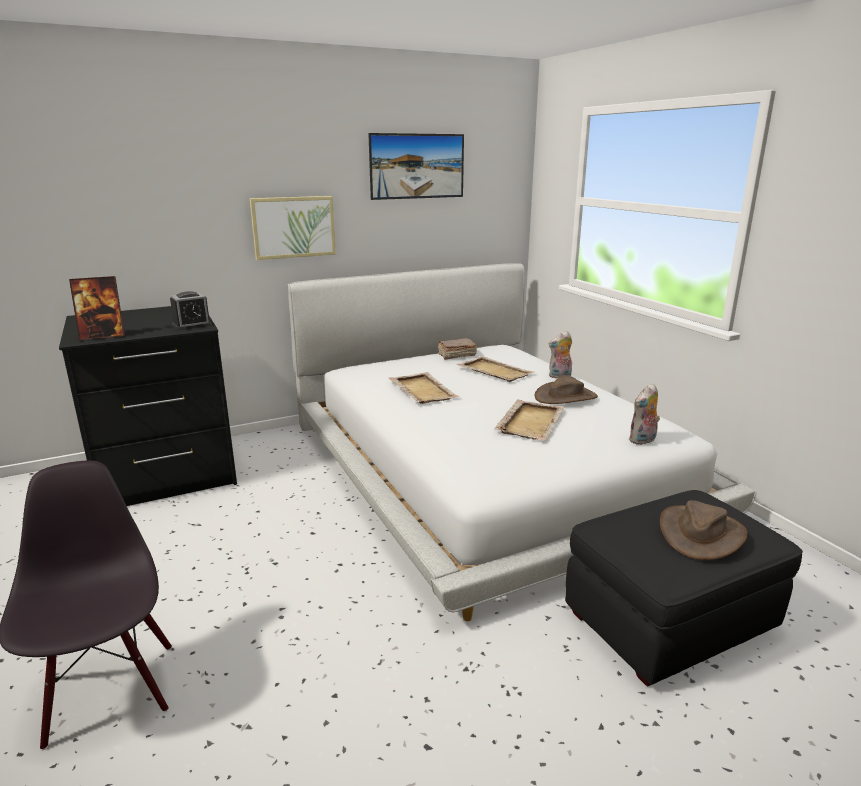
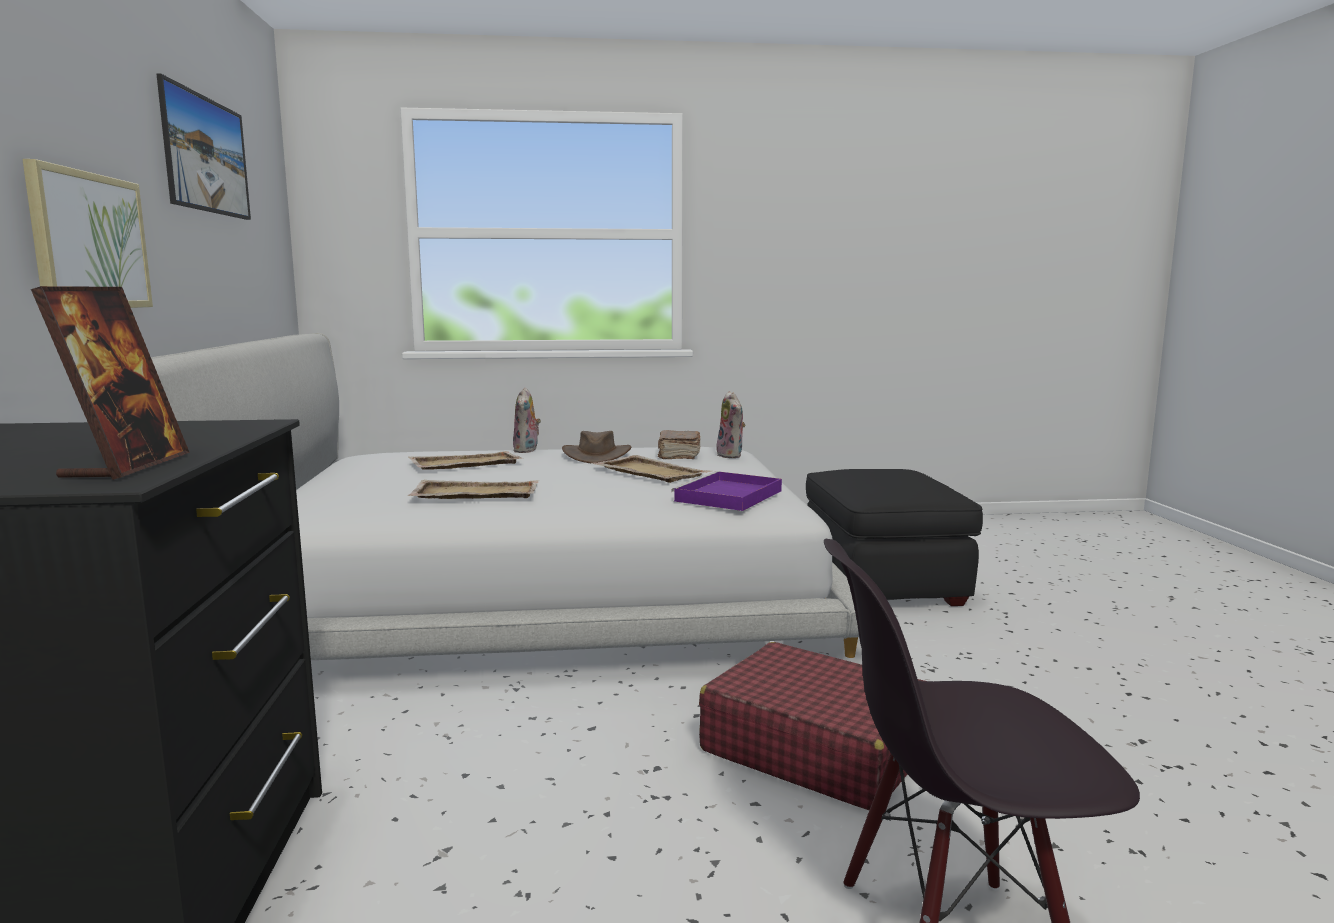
camera: 70 degrees left, 10 degrees down
alarm clock [170,291,212,330] -> none
brown book [437,338,477,360] -> brown book moved to [658,430,700,459]
brown hat [660,500,747,560] -> none
none -> purple tray [671,471,782,511]
none -> red suitcase [699,642,924,810]

